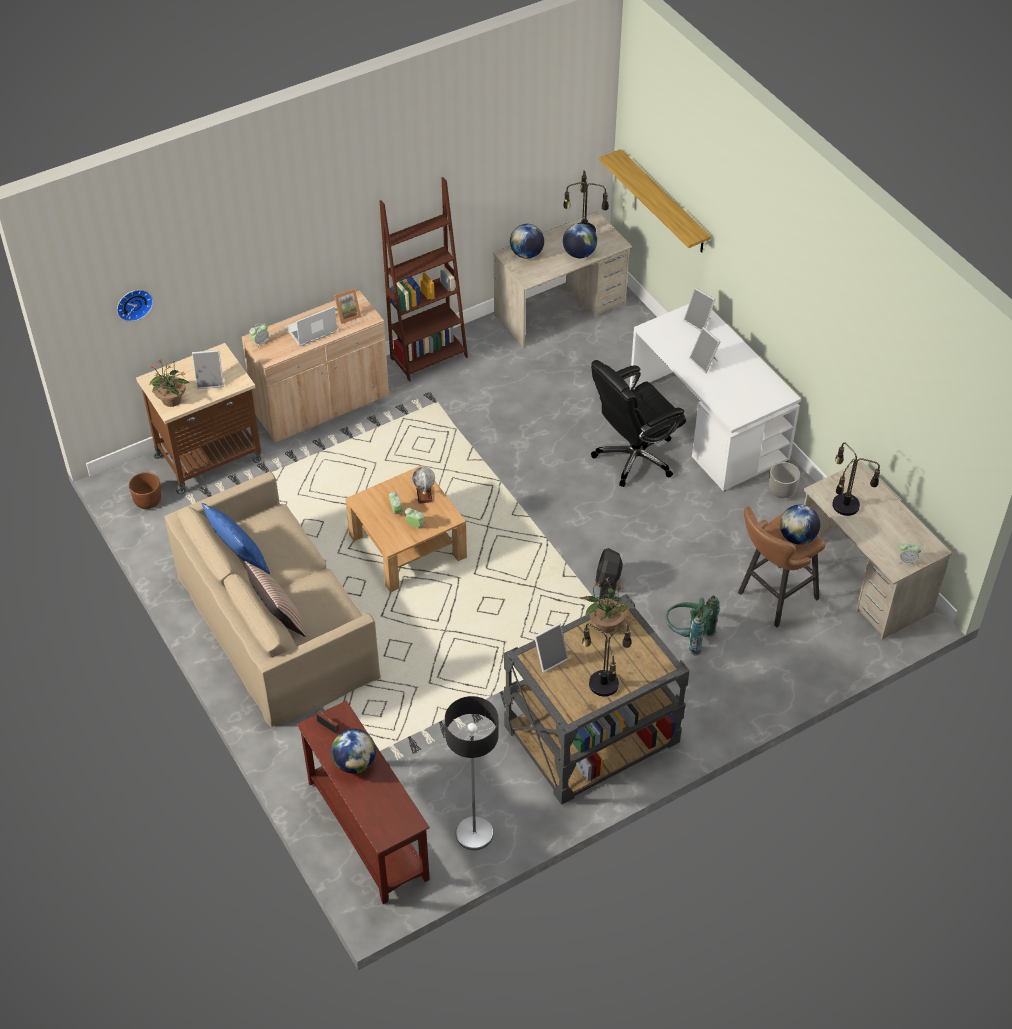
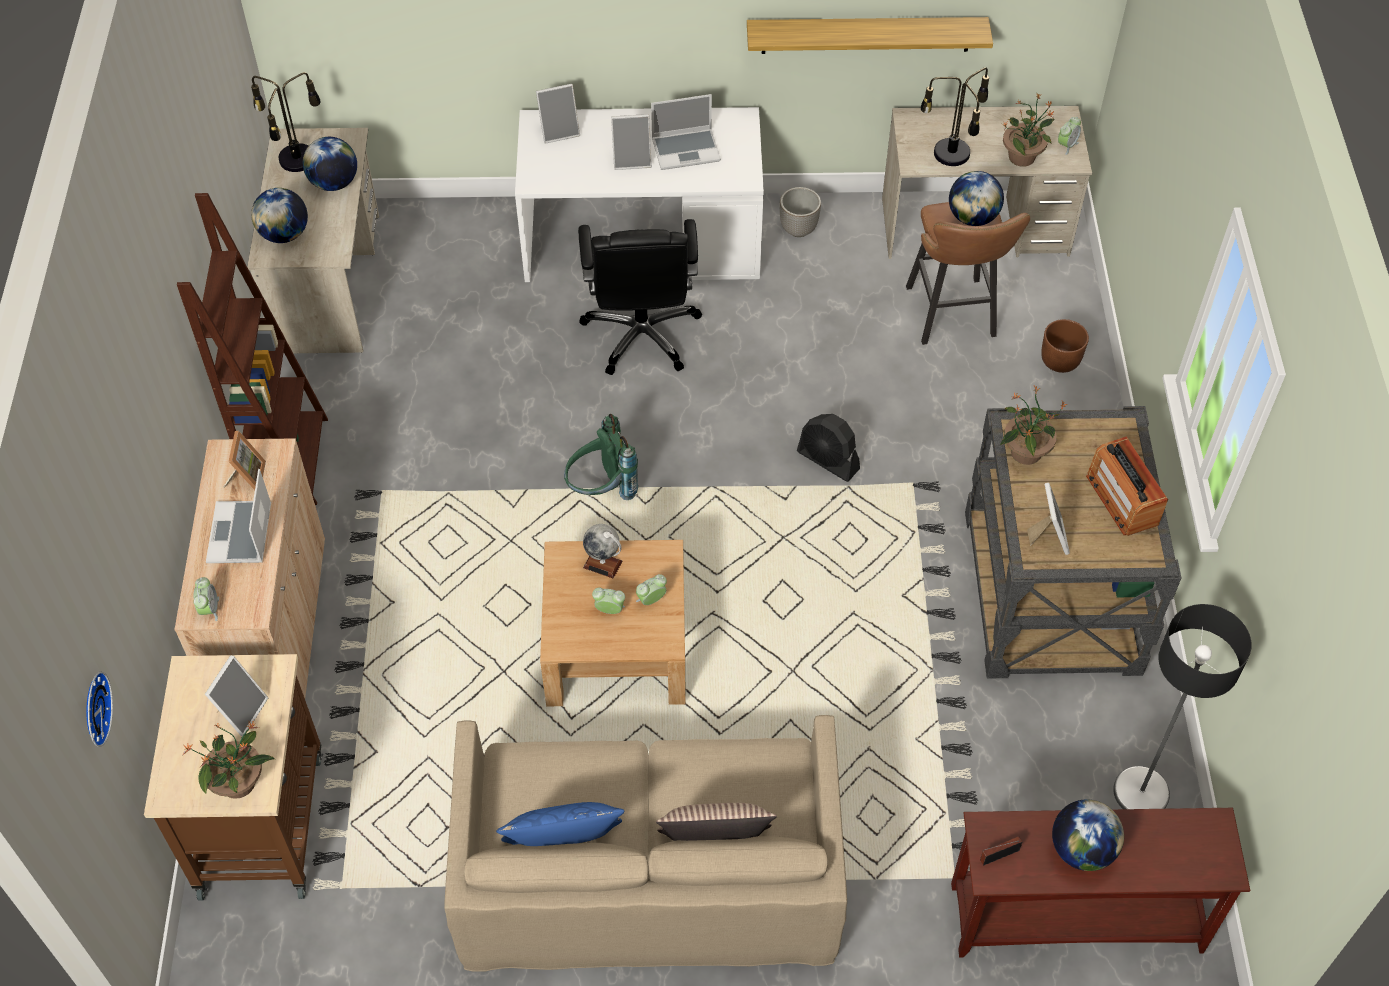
camera: 60 degrees left, 5 degrees up
brown planter [129,472,162,509] -> brown planter moved to [1041,319,1089,373]
table lamp [582,624,631,697] -> radio [1086,437,1168,536]
shelf [599,149,711,252] -> shelf moved to [747,17,993,54]
green backpack [666,596,720,655] -> green backpack moved to [564,414,638,500]
none -> laptop [651,94,721,170]
none -> potted plant [1002,93,1055,167]

